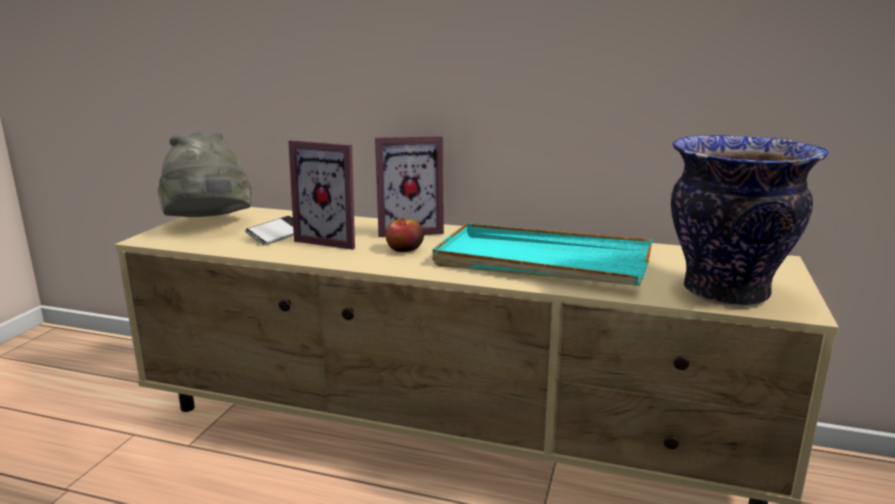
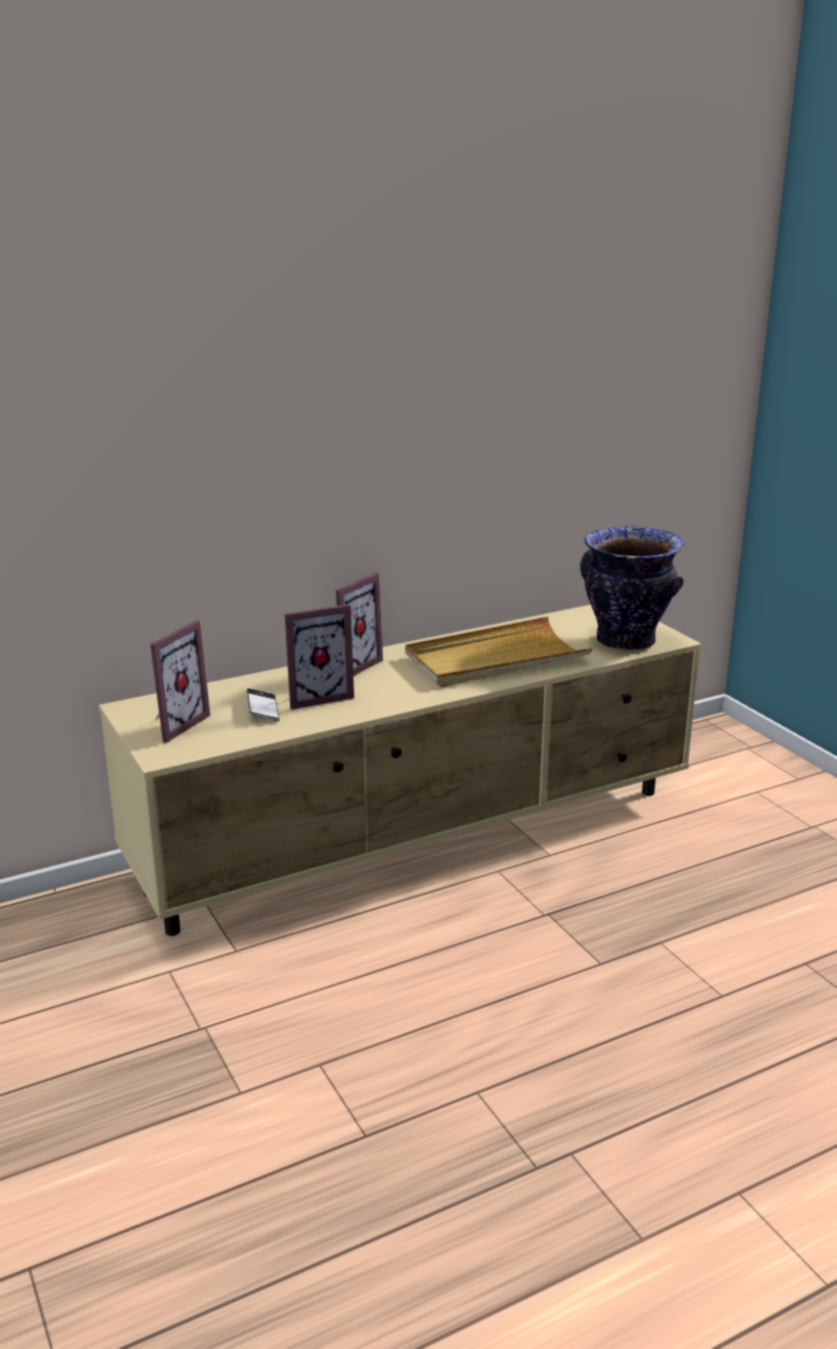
camera: 45 degrees left, 5 degrees up
grey hat [158,132,252,217] -> picture frame [150,620,210,743]
apple [386,218,424,252] -> none
turquoise tray [432,223,652,286] -> beige tray [405,616,593,687]

